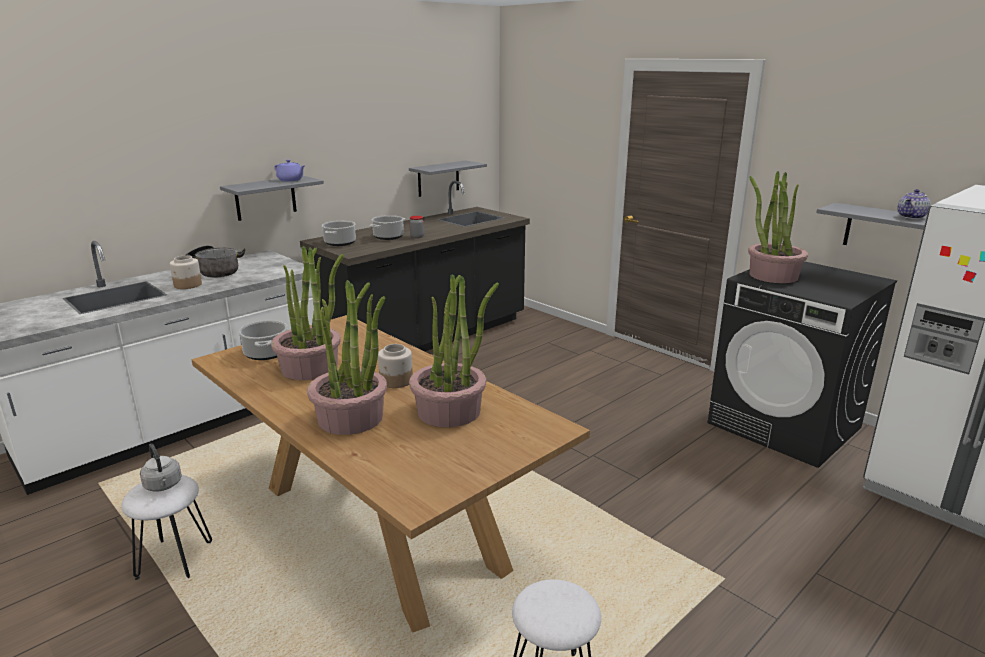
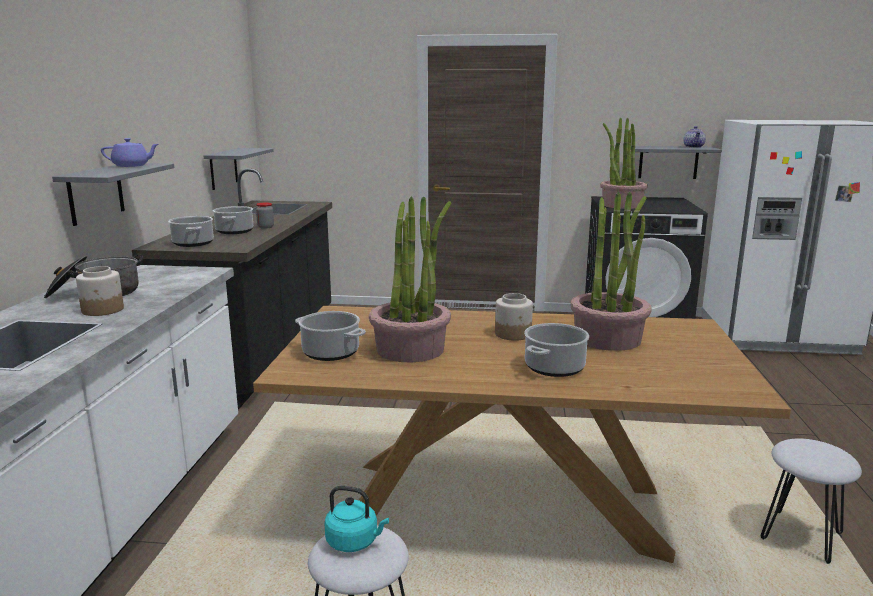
camera: 40 degrees left, 5 degrees down
grey kettle [140,444,182,492] -> turquoise kettle [324,486,389,552]
potted plant [307,280,387,435] -> cooking pot [524,323,589,377]

